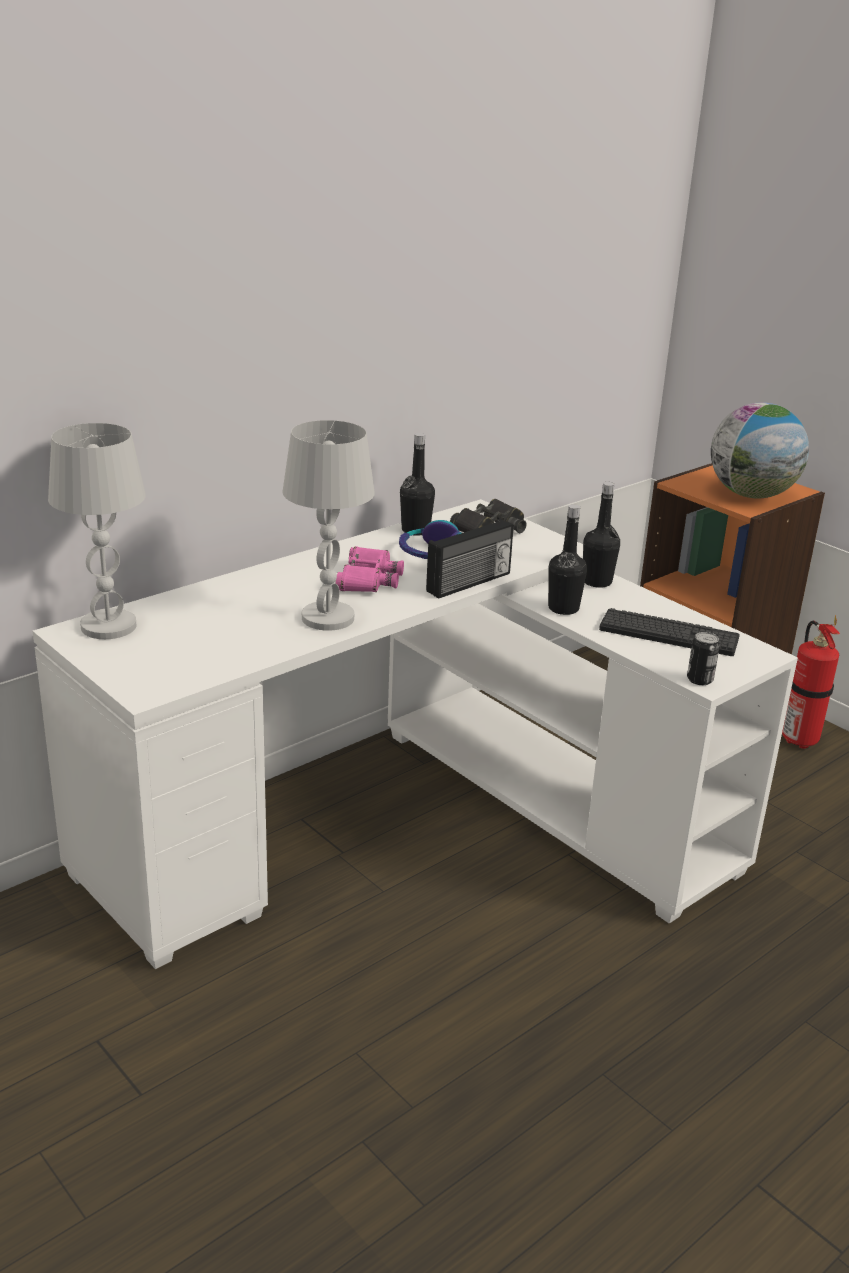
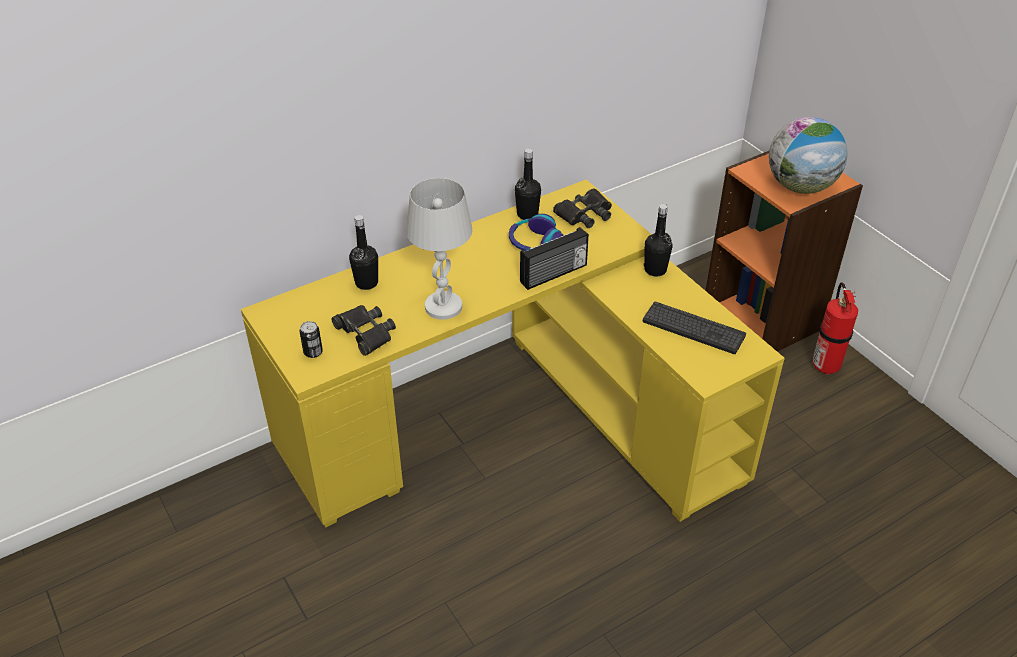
camera: 10 degrees right, 15 degrees up
white desk [33,499,798,969] -> yellow desk [241,180,785,527]
white table lamp [48,423,146,639] -> none
pink binoculars [335,546,404,592] -> none
black bottle [548,504,587,615] -> black bottle moved to [349,215,378,290]
can [687,632,720,685] -> can moved to [299,321,323,358]
none -> black binoculars [331,305,396,356]

